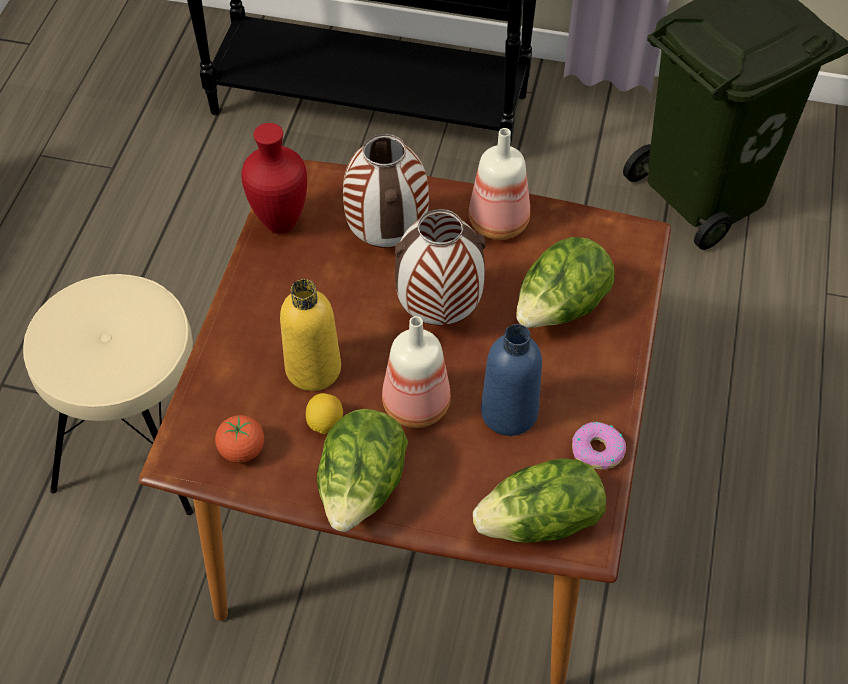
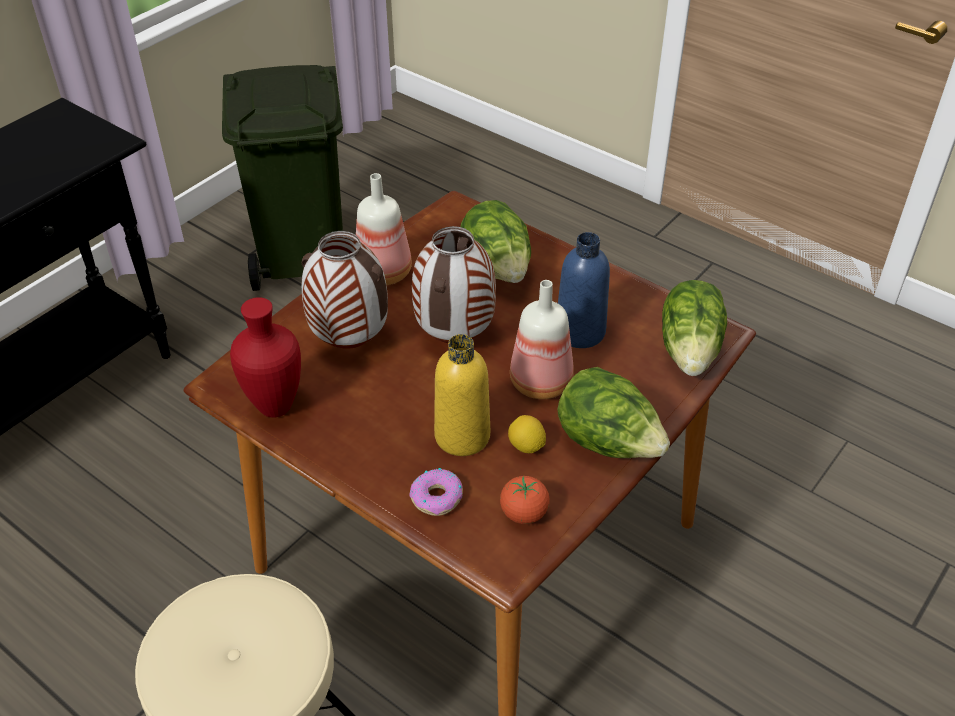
camera: 65 degrees left, 10 degrees down
donut [572,422,626,470] -> donut moved to [409,468,463,516]

